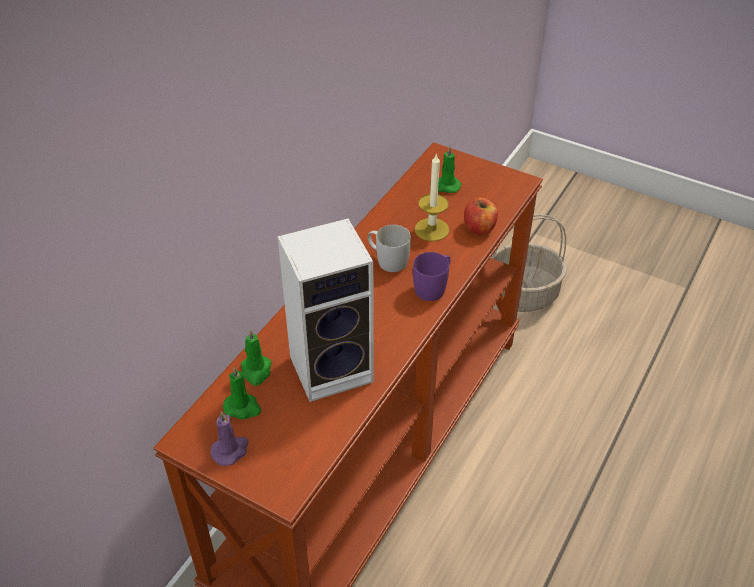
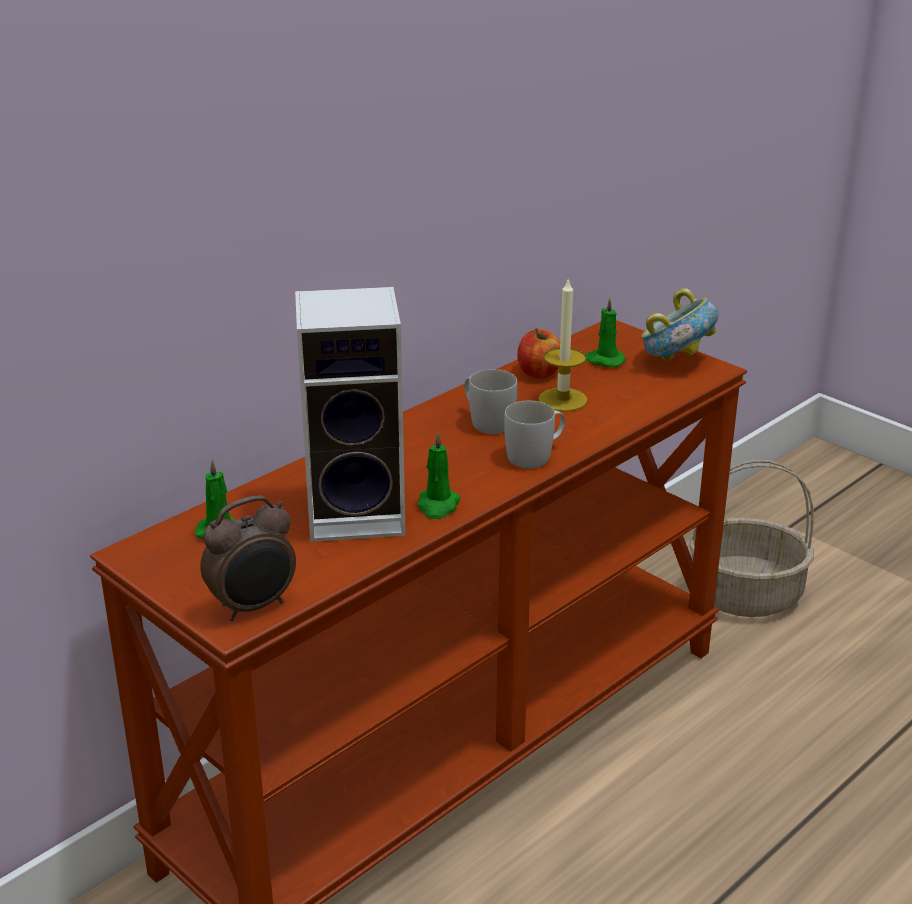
camera: 15 degrees right, 15 degrees down
purple candle [211,411,249,466] -> none
green candle [241,329,272,386] -> green candle moved to [418,432,461,519]
purple mug [413,252,451,301] -> white mug [504,401,565,468]
apple [464,197,498,235] -> apple moved to [517,328,560,378]
none -> alarm clock [200,495,296,621]
none -> bowl [641,288,719,361]

